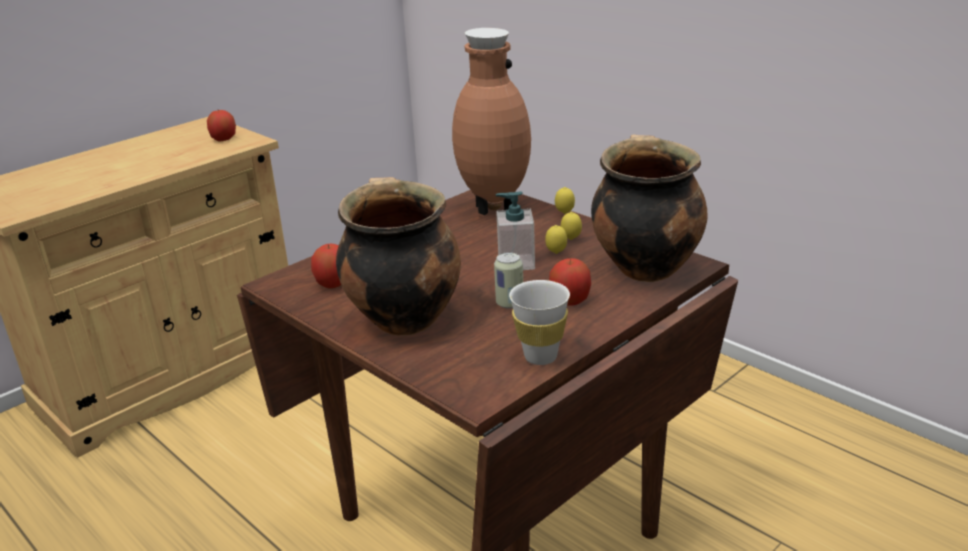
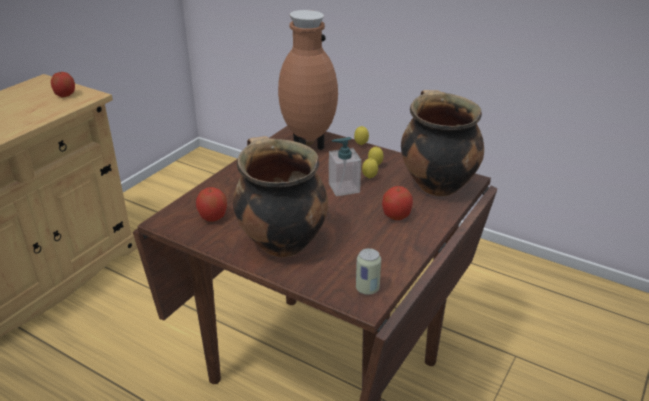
camera: 15 degrees left, 5 degrees up
can [494,252,523,309] -> can moved to [356,248,381,295]
white cup [509,280,570,365] -> none

